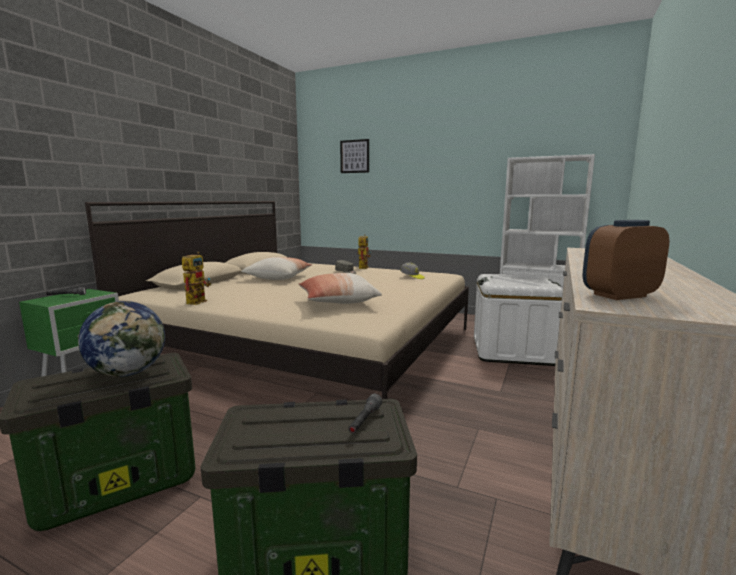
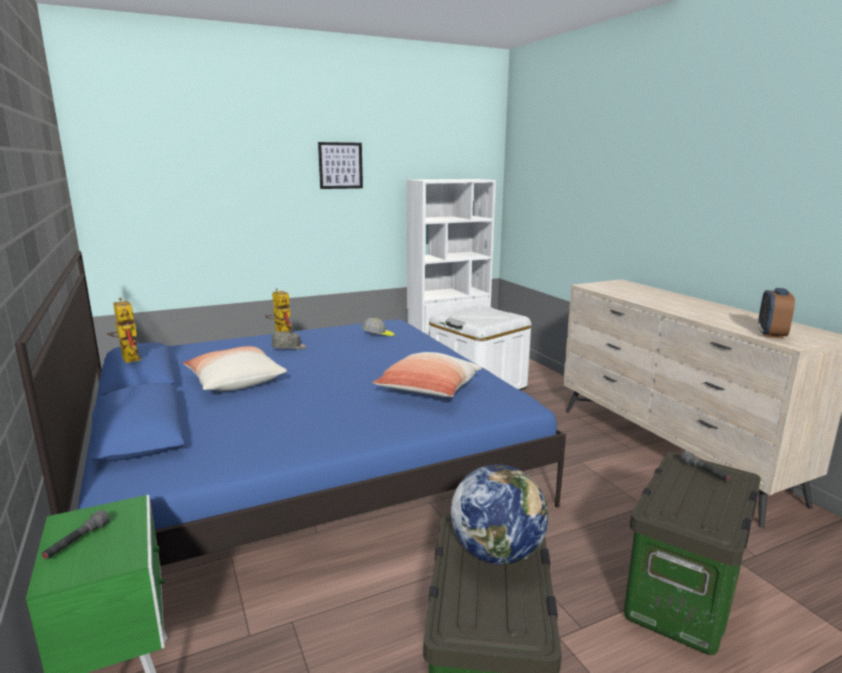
camera: 50 degrees left, 5 degrees up
beige bed [85,201,469,399] -> blue bed [15,251,566,566]
toy robot [182,252,211,305] -> toy robot moved to [107,297,141,363]
picture [340,139,369,173] -> picture moved to [318,142,363,189]

